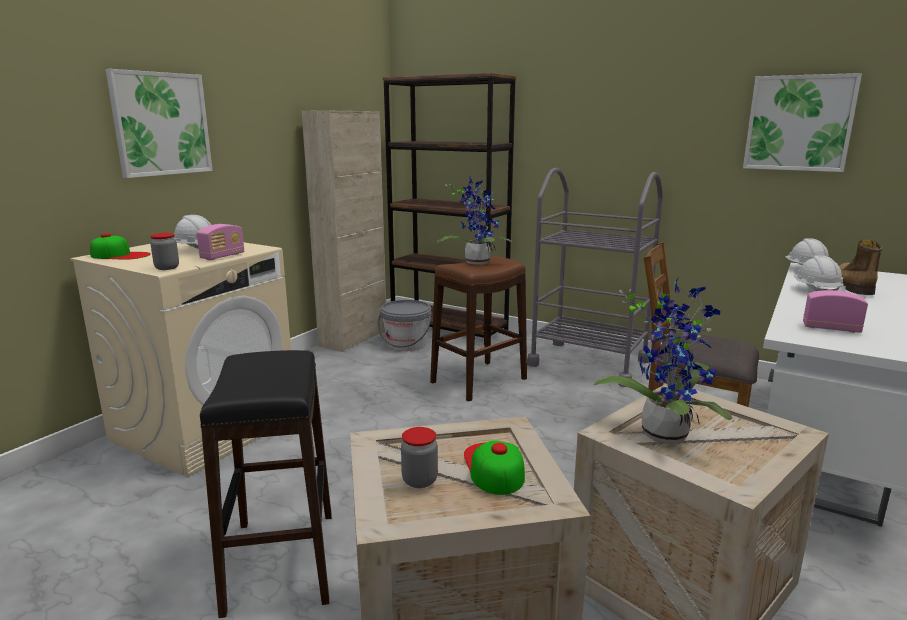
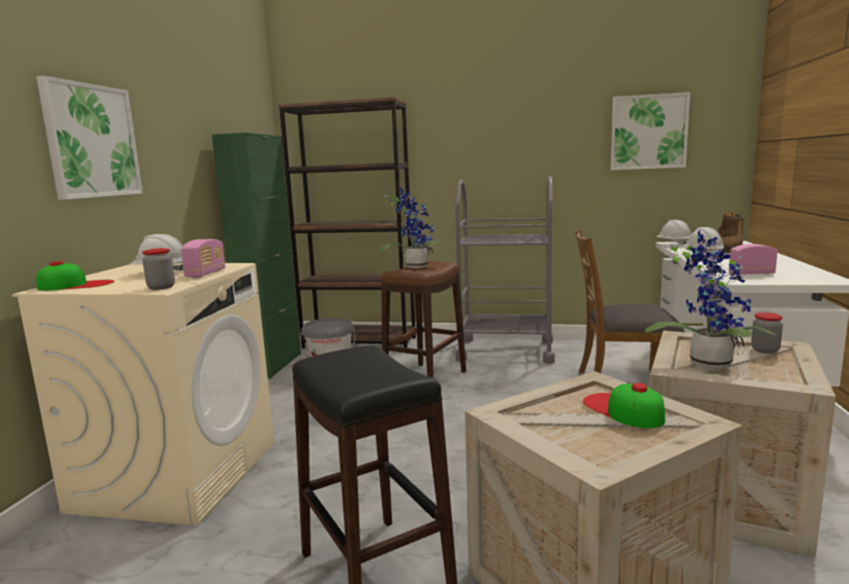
camera: 20 degrees left, 5 degrees down
beige cabinet [302,110,386,352] -> green cabinet [212,133,301,379]
jar [401,427,438,488] -> jar moved to [751,312,783,354]

